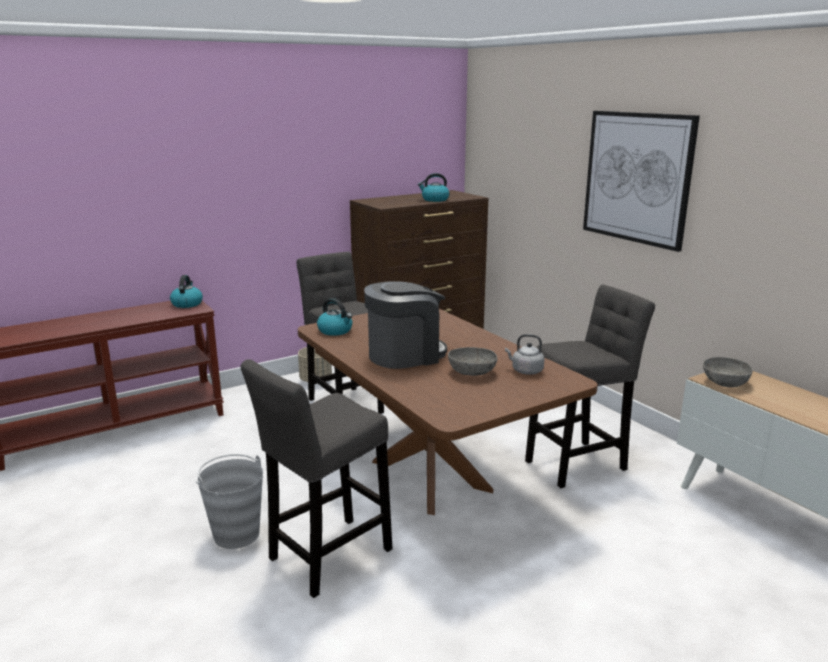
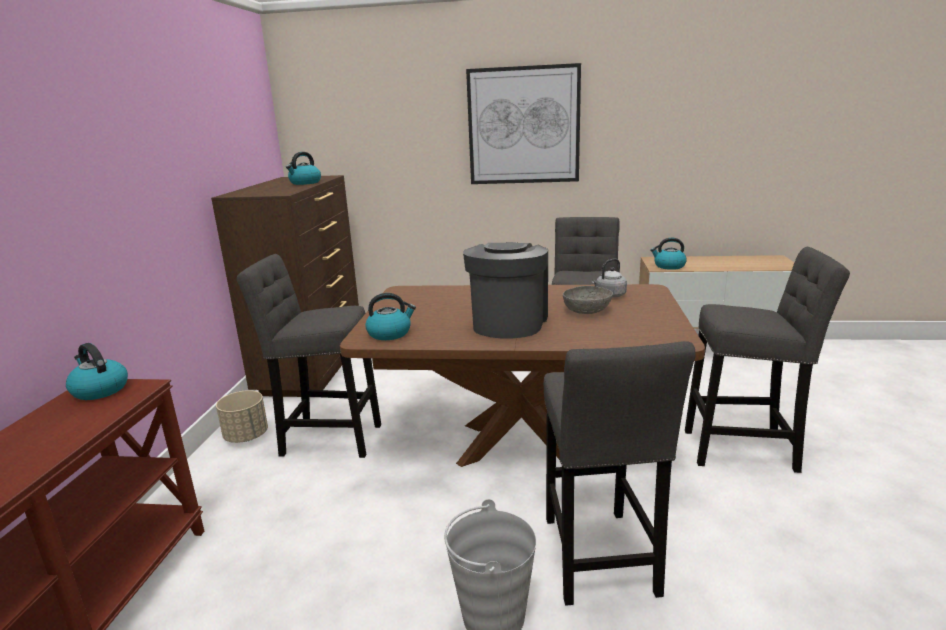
camera: 50 degrees left, 0 degrees up
grey bowl [703,357,753,388] -> kettle [650,238,687,270]
none -> grey stool [685,247,850,473]

